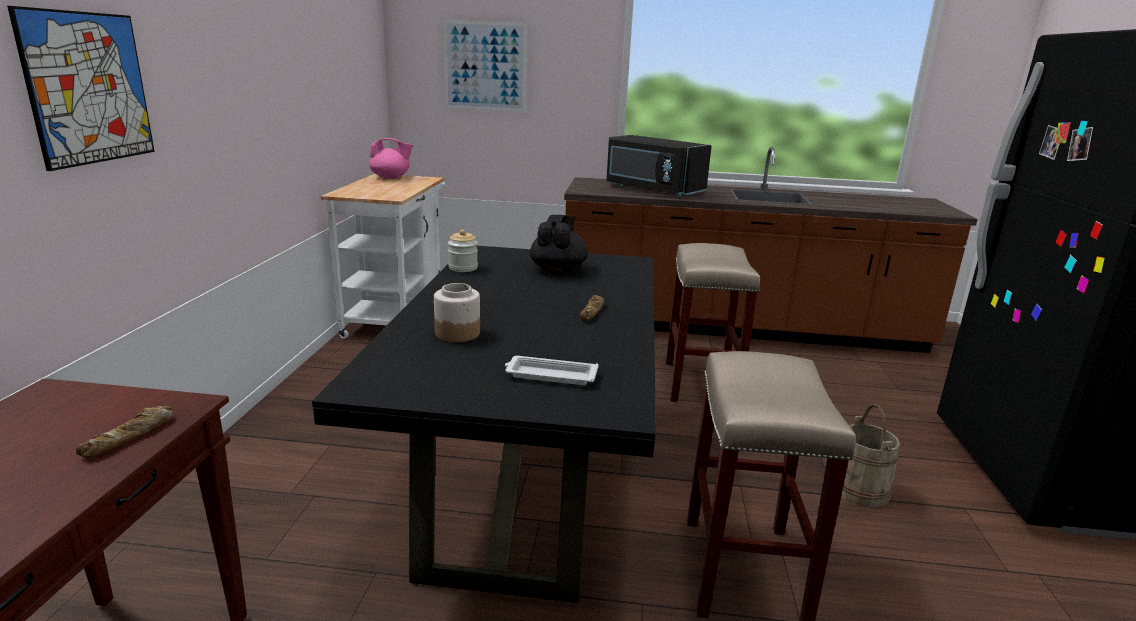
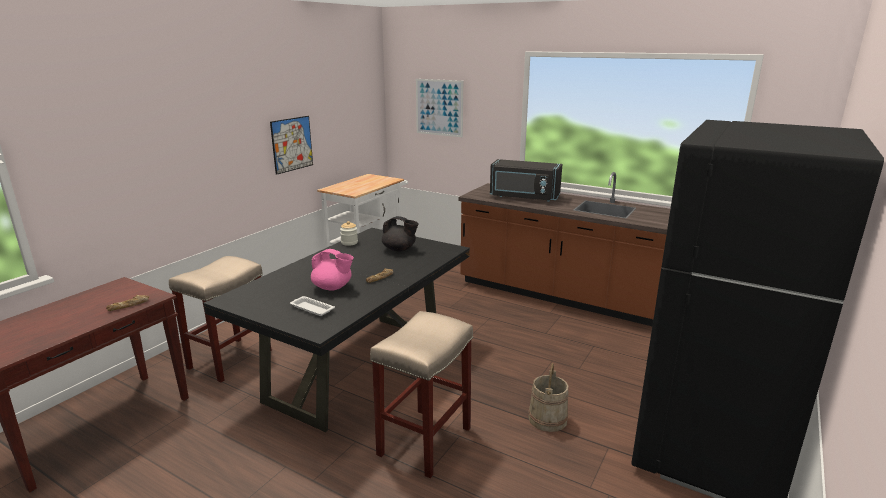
camera: 25 degrees right, 0 degrees up
picture [7,6,155,171] -> picture moved to [270,116,313,175]
pink teapot [369,138,413,179] -> pink teapot moved to [311,249,354,291]
jar [434,283,480,342] -> none
black teapot [530,215,588,273] -> black teapot turned 75 degrees clockwise [382,216,419,252]
black microwave [606,135,712,197] -> black microwave turned 45 degrees counterclockwise [490,159,562,202]
beige stool [666,243,760,402] -> beige stool moved to [169,256,272,382]

